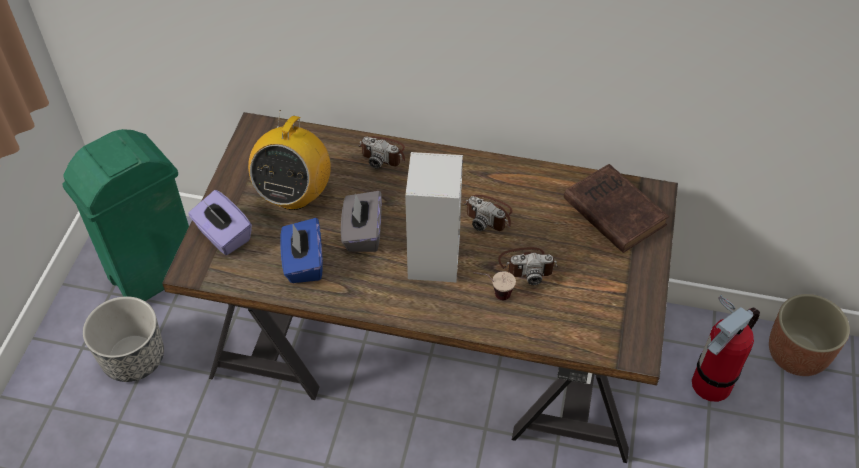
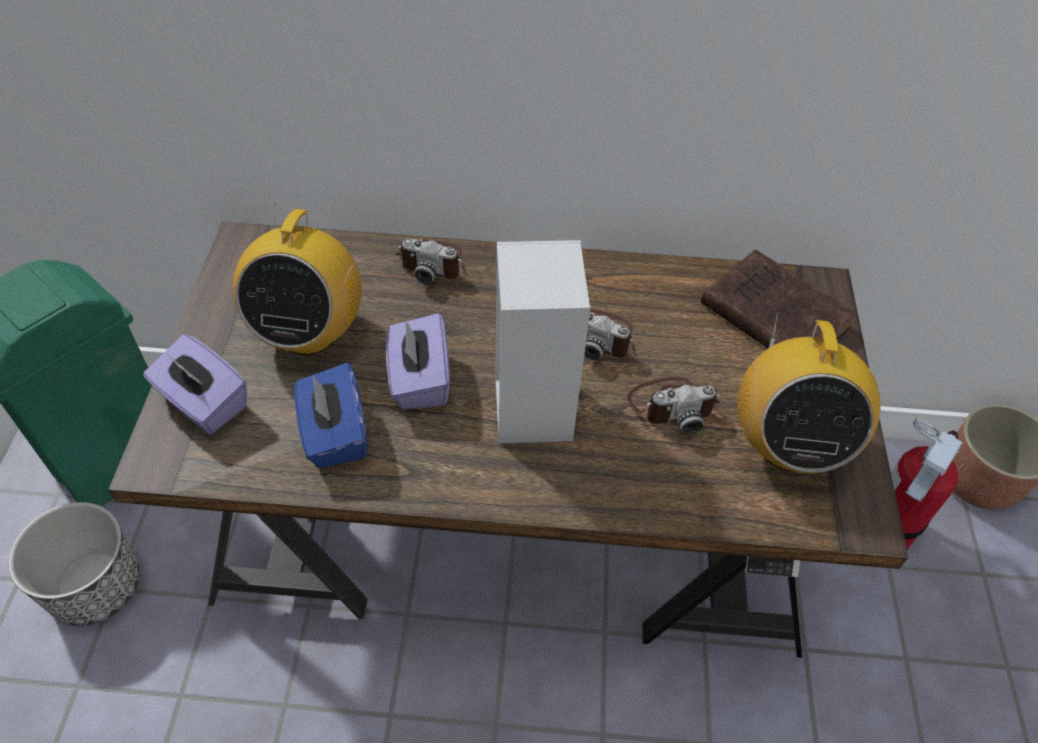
camera: 10 degrees left, 0 degrees up
grey tissue box [341,191,382,252] -> purple tissue box [386,313,450,410]
cup [473,271,516,300] -> none
none -> radio [737,312,880,473]

